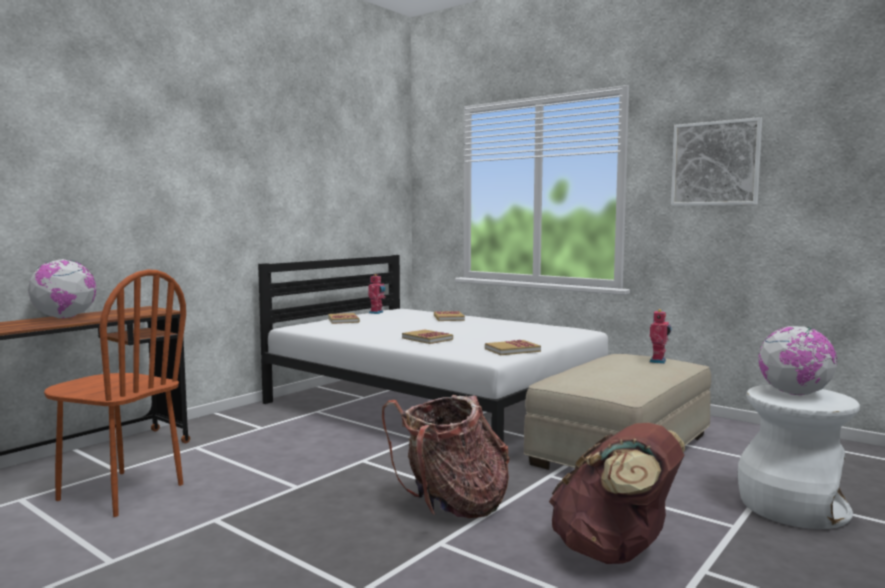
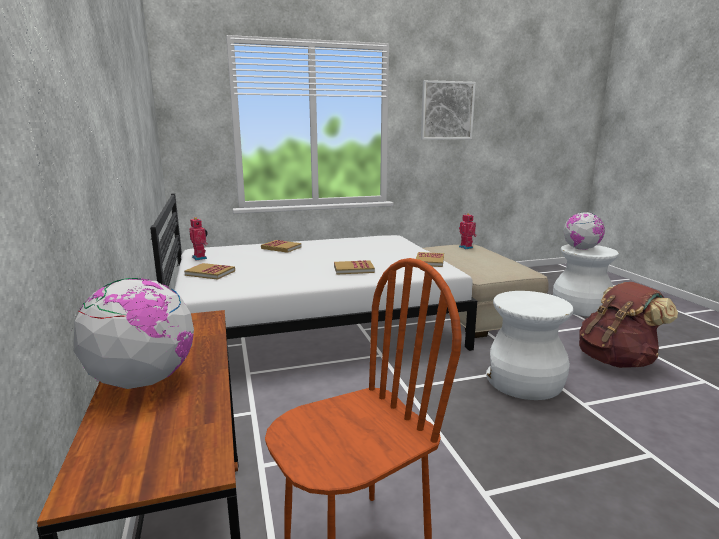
camera: 55 degrees left, 10 degrees up
backpack [382,395,510,518] -> white stool [486,291,574,400]

